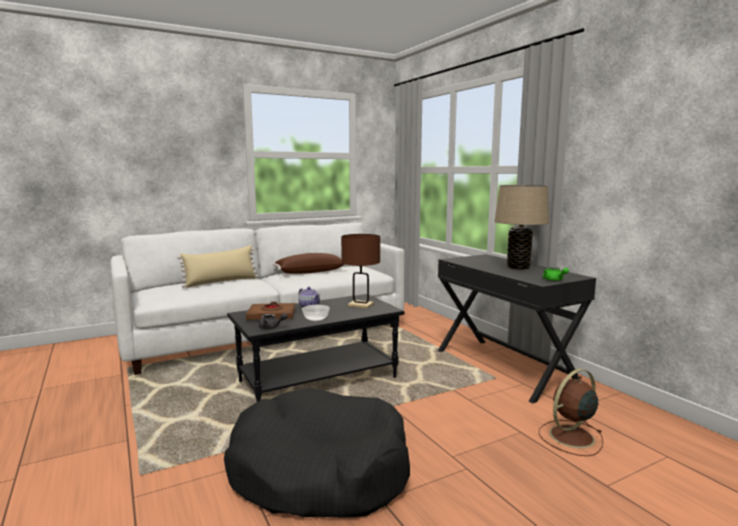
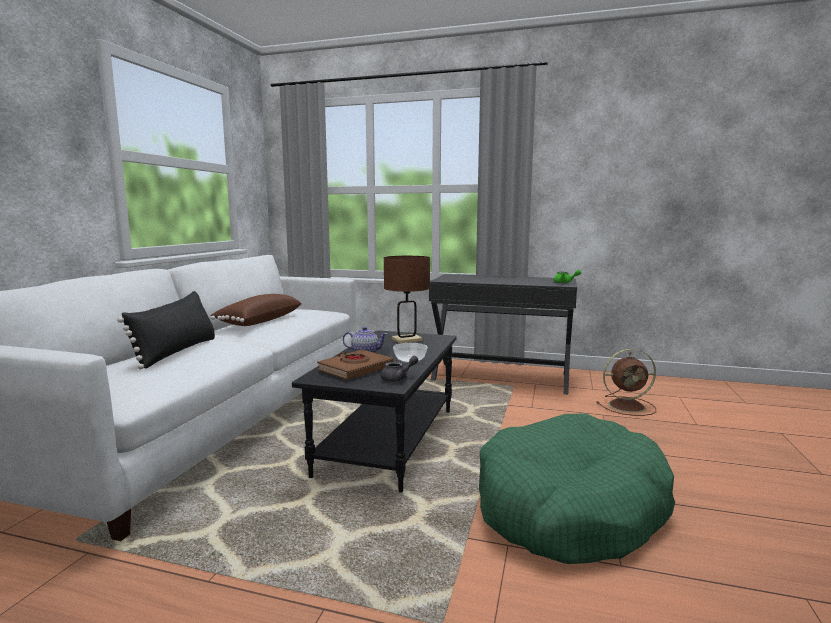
camera: 45 degrees left, 0 degrees up
beige pillow [178,245,258,288] -> black pillow [117,291,215,370]
black dog bed [224,388,410,518] -> green dog bed [479,414,675,564]
beige table lamp [494,185,549,270] -> none
brown fan [539,369,603,456] -> brown fan turned 105 degrees counterclockwise [596,349,656,416]

